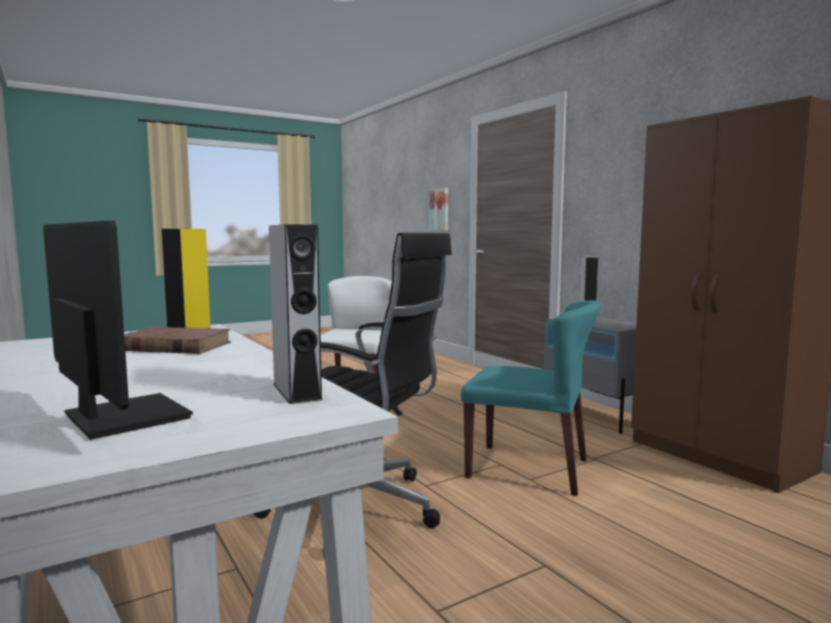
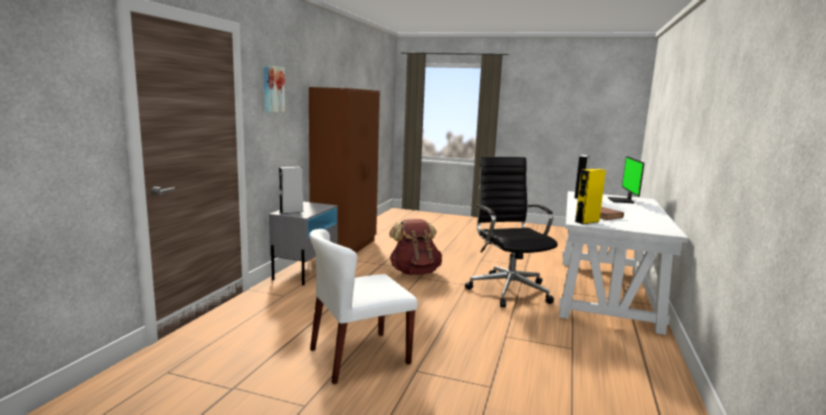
camera: 130 degrees left, 5 degrees up
picture [429,188,448,230] -> picture moved to [263,65,285,112]
turquoise chair [461,300,601,496] -> brown backpack [389,219,442,275]

